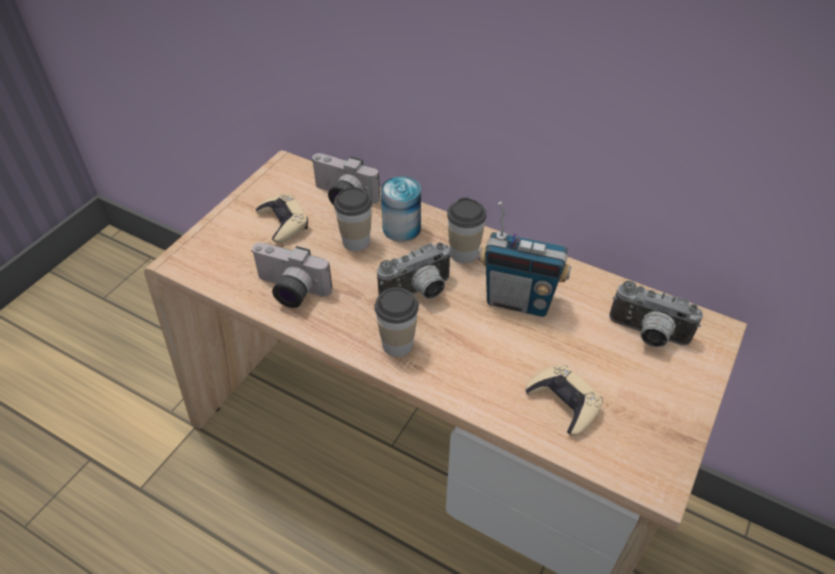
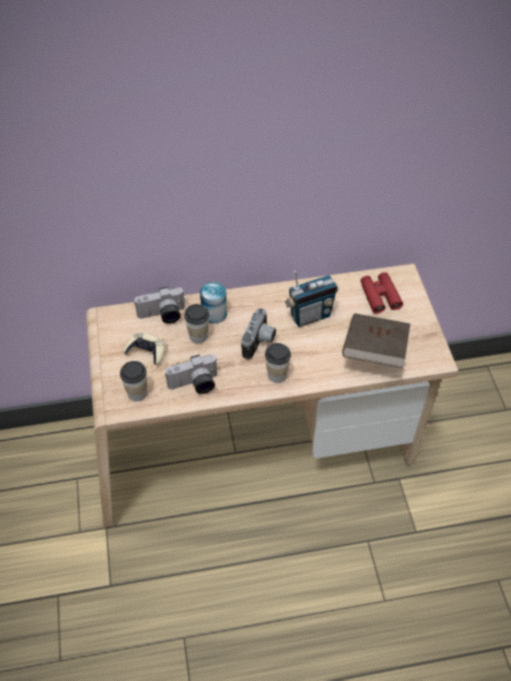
camera: 40 degrees left, 5 degrees up
cup [447,198,486,263] -> cup moved to [120,361,147,401]
beige game controller [525,365,603,436] -> brown book [342,313,410,368]
camera [609,281,703,348] -> red binoculars [360,272,403,314]

